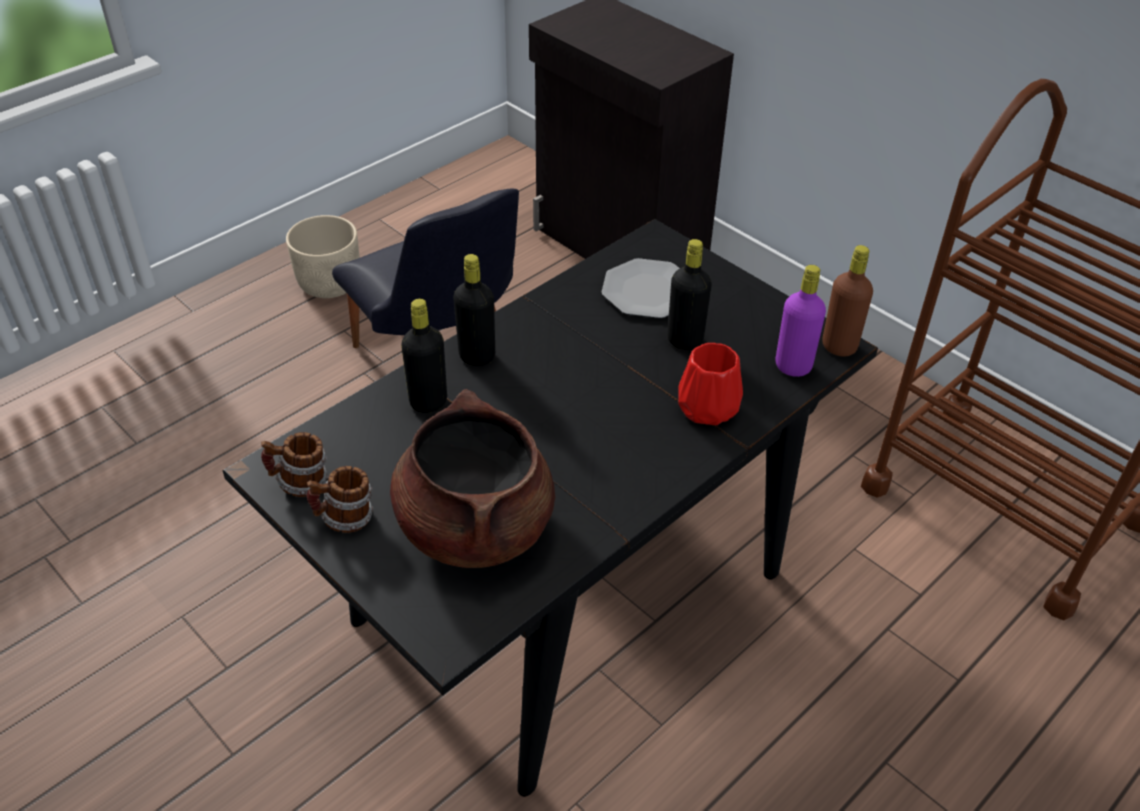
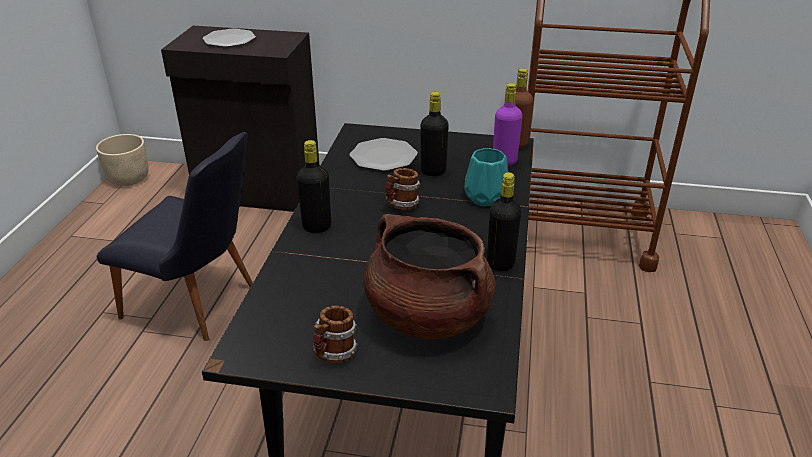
camera: 35 degrees left, 10 degrees down
mug [261,432,328,497] -> mug moved to [386,168,420,210]
beige planter [286,215,360,298] -> beige planter moved to [96,134,148,186]
black bottle [401,299,447,413] -> black bottle moved to [487,172,521,272]
red vase [678,343,743,425] -> turquoise vase [464,148,508,206]
none -> plate [203,28,256,47]

